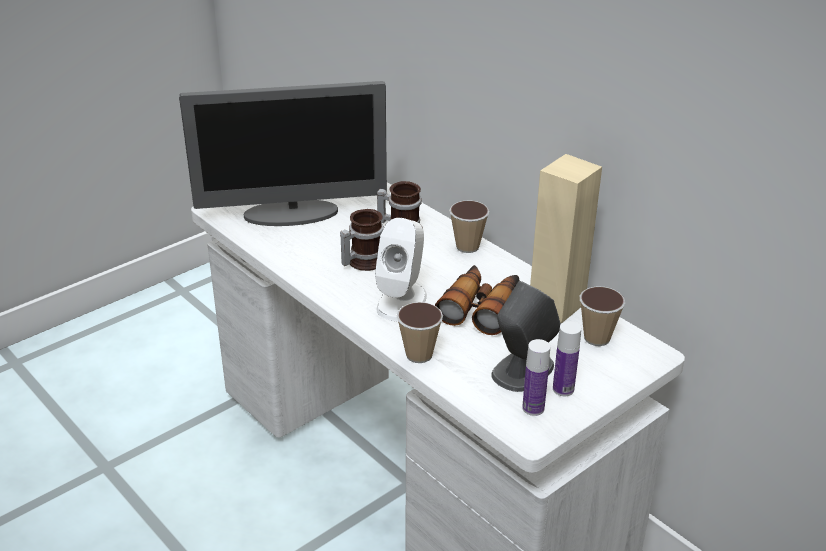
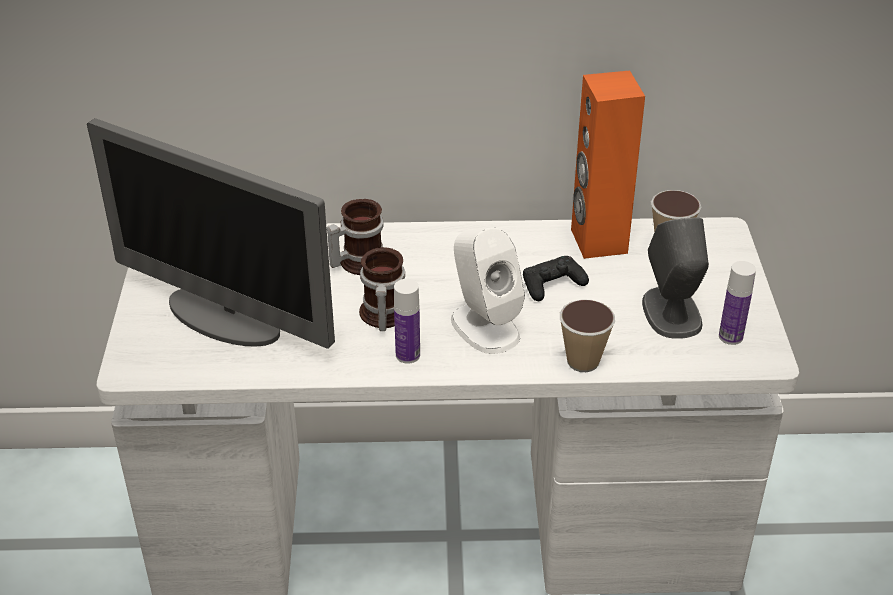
camera: 50 degrees left, 5 degrees up
monitor [179,81,387,226] -> monitor turned 90 degrees clockwise [87,118,335,349]
binoculars [435,265,520,335] -> black game controller [523,256,589,301]
cup [449,200,489,253] -> none
beige speaker [530,154,602,323] -> orange speaker [571,71,645,259]
bottle [553,321,581,396] -> bottle moved to [394,279,420,364]

